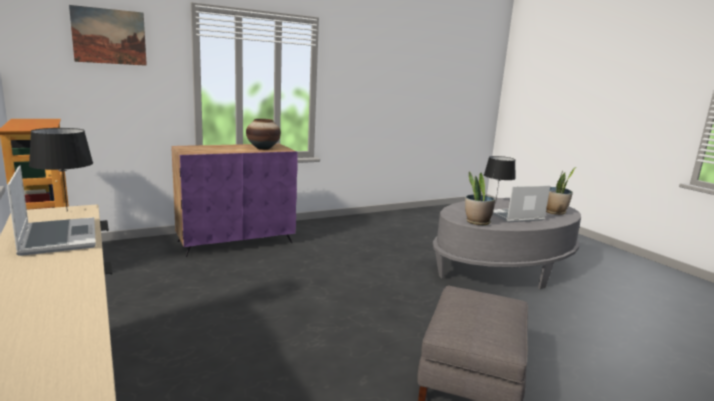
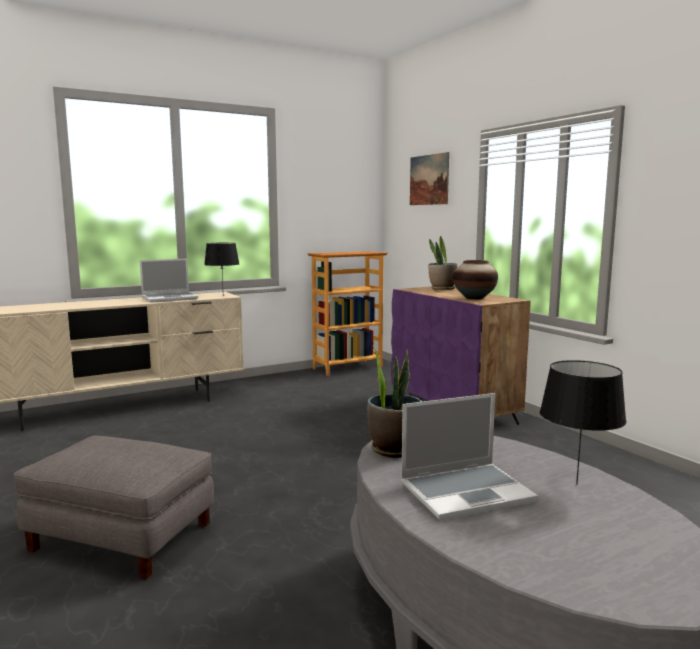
camera: 90 degrees right, 5 degrees down
laptop [492,185,550,222] -> laptop turned 90 degrees clockwise [401,393,538,521]
potted plant [546,167,576,215] -> potted plant moved to [428,236,457,290]

